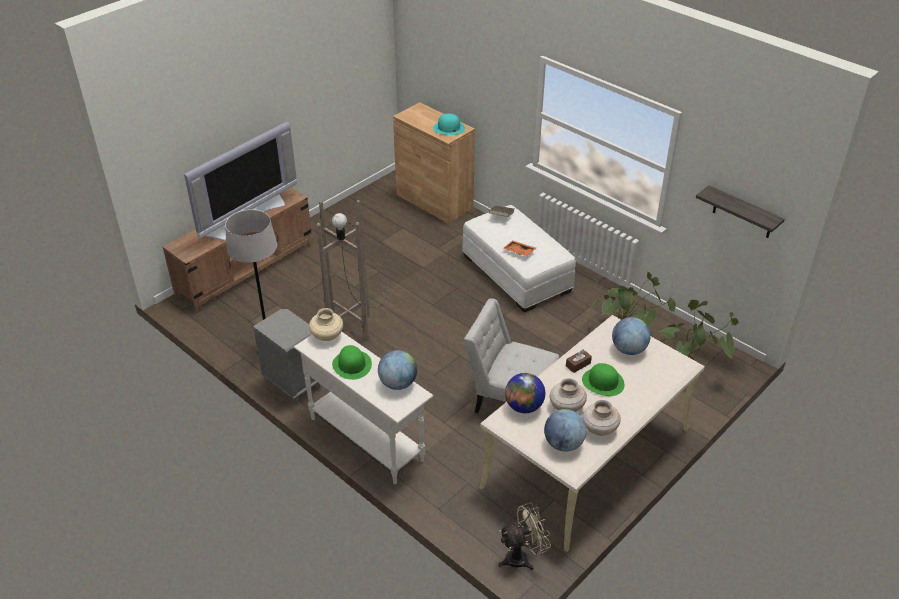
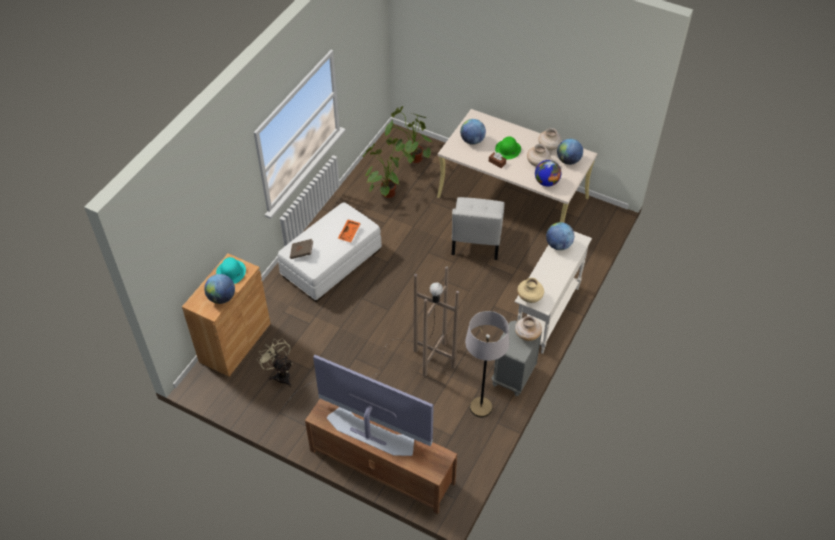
camera: 105 degrees left, 10 degrees up
green hat [332,345,372,380] -> none
beige fan [498,502,551,570] -> beige fan moved to [257,338,293,387]
shelf [696,185,785,238] -> none
none -> globe [204,274,235,304]
none -> beige vase [515,316,542,341]

